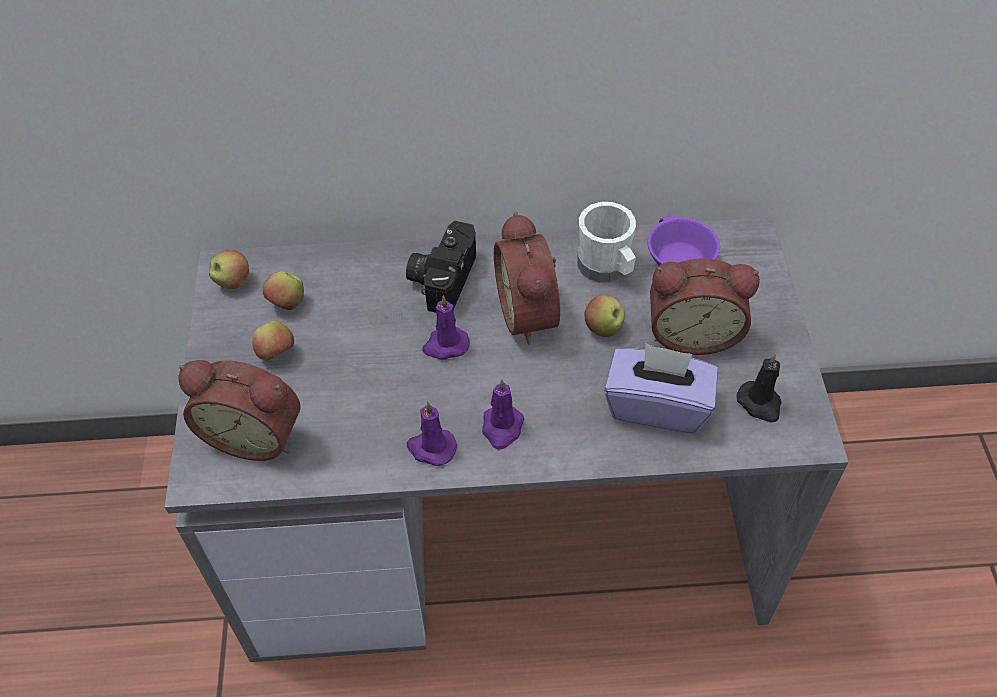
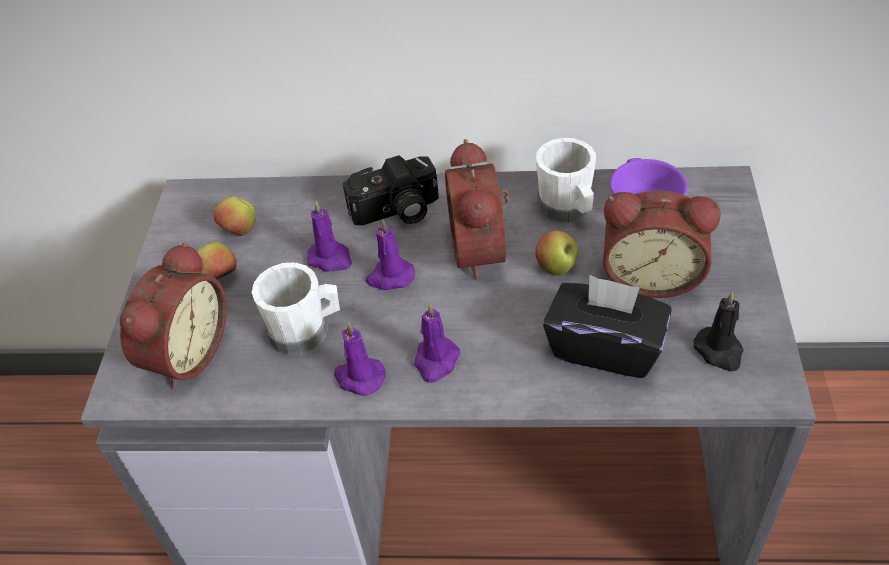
camera: 10 degrees right, 5 degrees down
alarm clock [178,360,301,461] -> alarm clock turned 90 degrees counterclockwise [120,242,227,389]
apple [209,250,249,289] -> none
camera [406,221,476,313] -> camera turned 135 degrees counterclockwise [343,155,439,225]
purple tissue box [604,344,718,434] -> black tissue box [543,274,672,378]
none -> white mug [252,263,340,355]
none -> purple candle [307,201,352,272]

